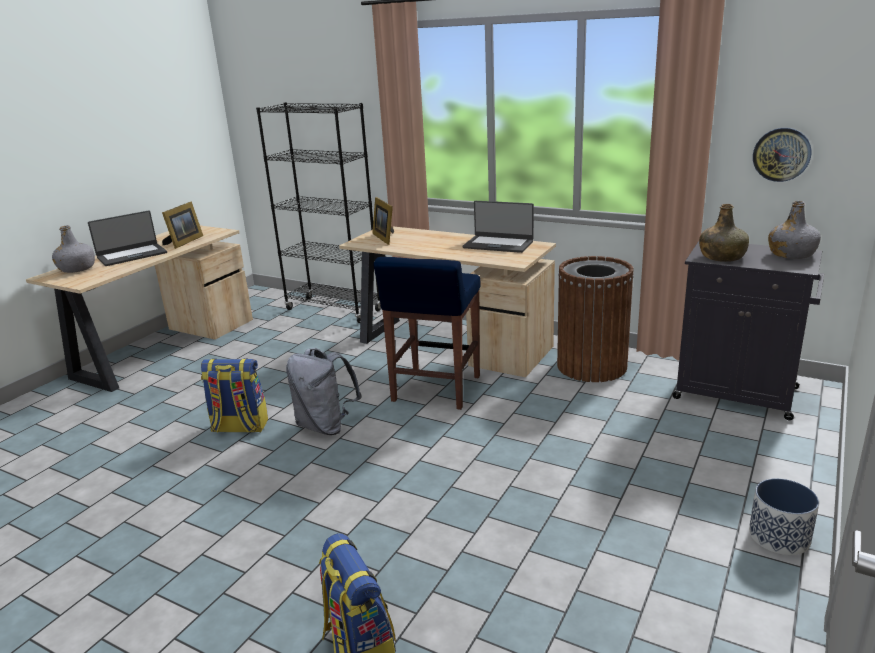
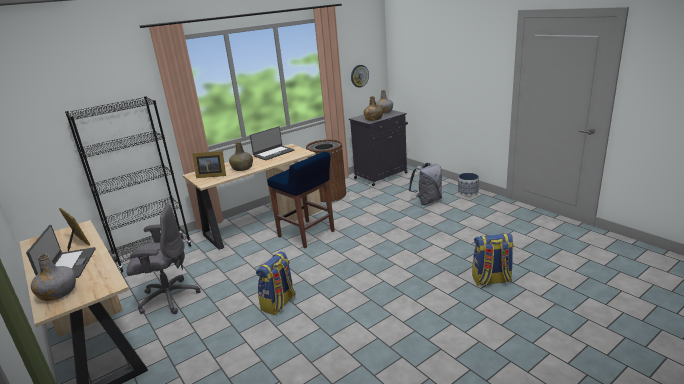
camera: 65 degrees left, 0 degrees up
grey backpack [286,348,362,435] -> grey backpack moved to [408,163,442,205]
none -> grey office chair [127,204,200,314]
none -> green bottle [229,142,253,171]

